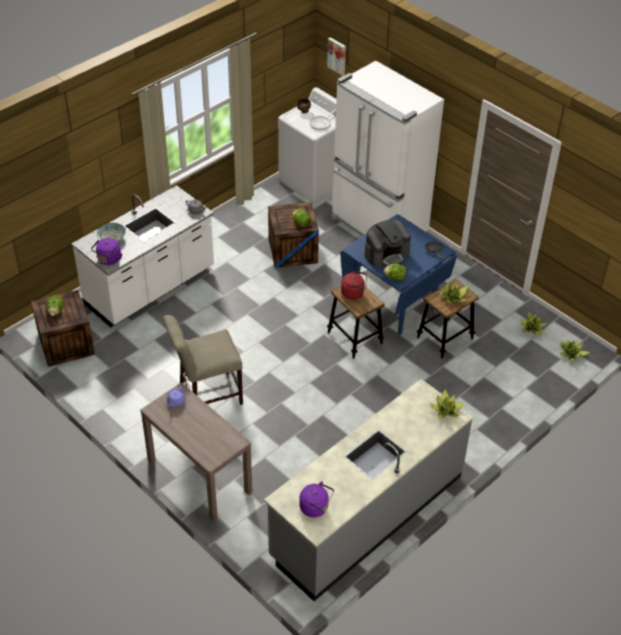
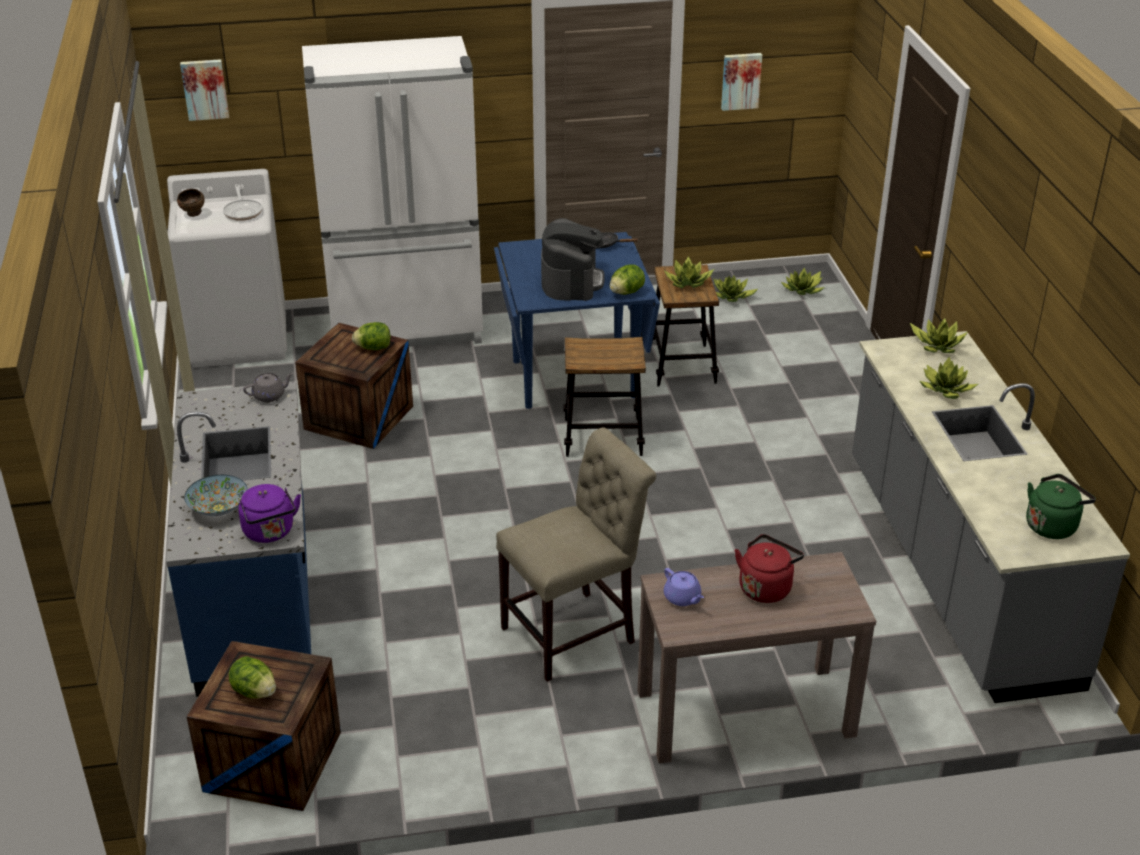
camera: 55 degrees left, 10 degrees down
white counter [71,185,214,327] -> blue counter [166,381,311,697]
beige chair [163,315,243,405] -> beige chair turned 135 degrees counterclockwise [496,427,656,682]
purple kettle [299,481,334,517] -> green kettle [1026,474,1096,539]
red kettle [341,271,367,300] -> red kettle moved to [735,534,804,603]
none -> picture [721,53,762,111]
none -> potted plant [920,357,978,399]

